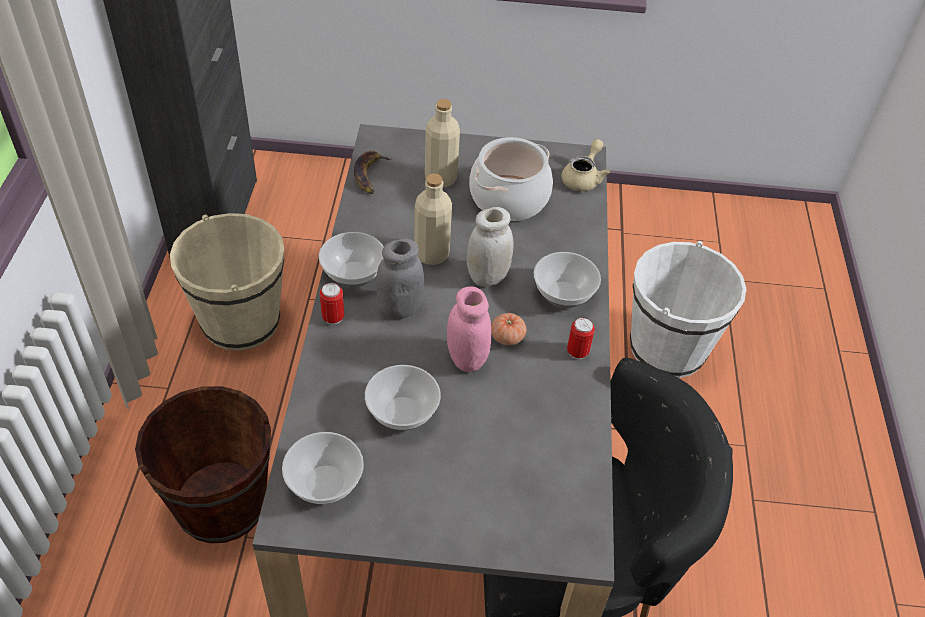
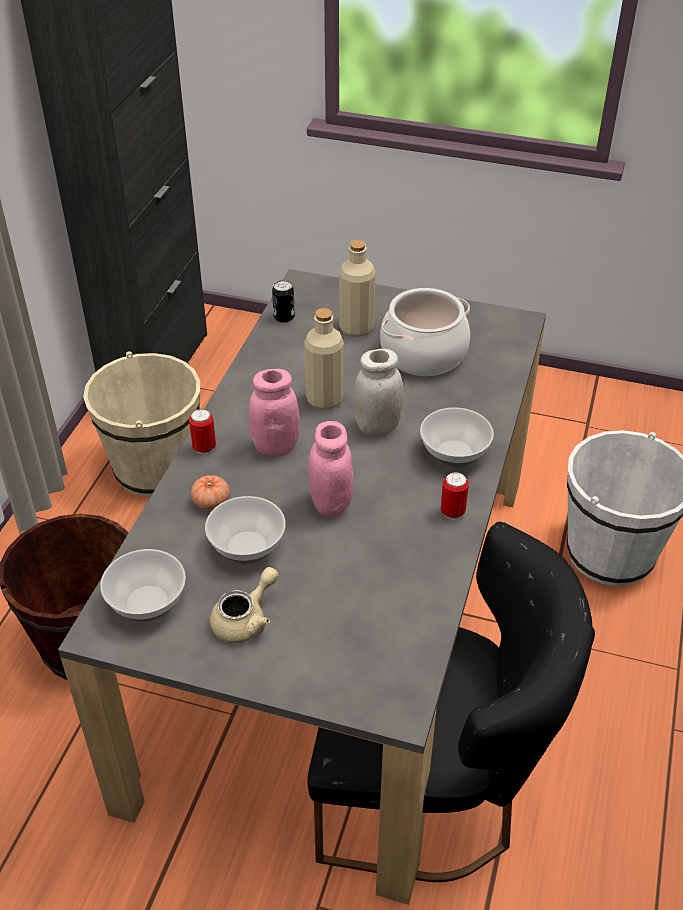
camera: 15 degrees right, 5 degrees down
bowl [319,232,384,288] -> none
banana [354,151,392,194] -> can [272,280,295,323]
grey jar [376,238,424,319] -> pink jar [248,369,300,457]
tomato [491,313,526,346] -> tomato moved to [191,475,230,510]
beige teapot [561,139,610,191] -> beige teapot moved to [210,567,279,643]

